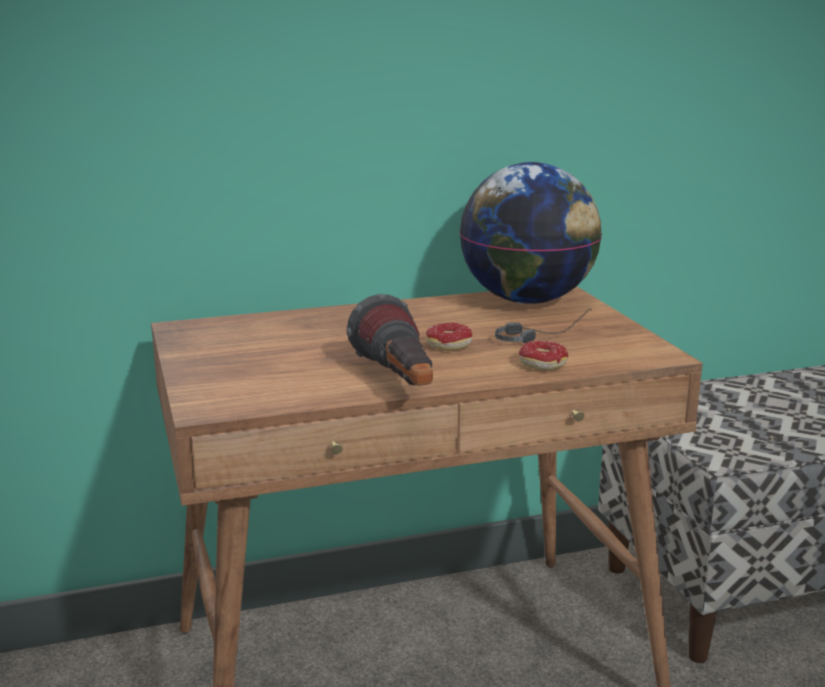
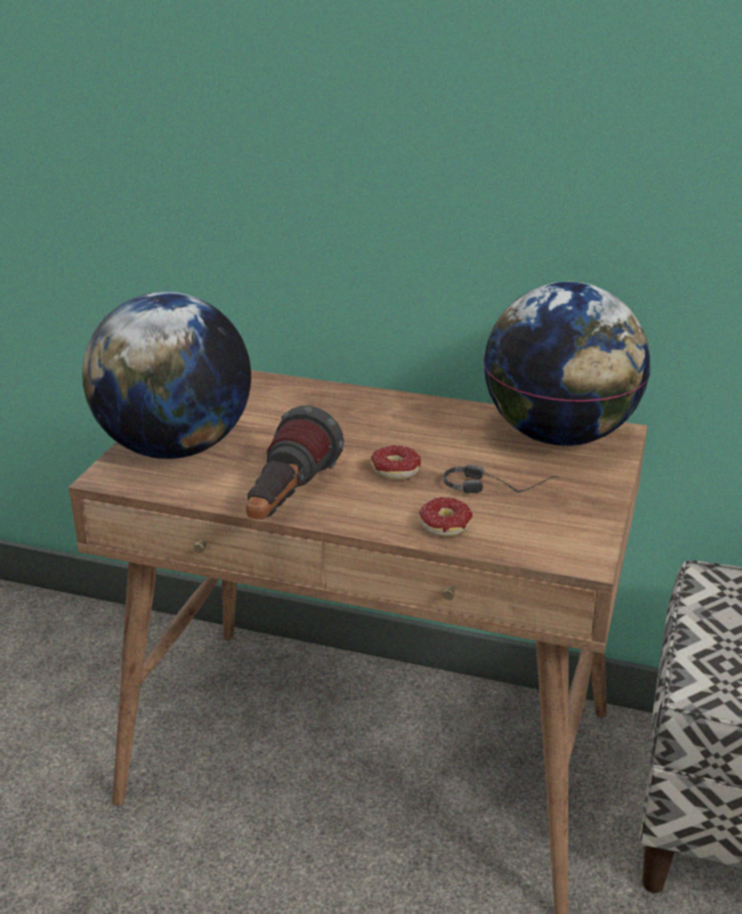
camera: 35 degrees right, 10 degrees up
none -> globe [82,292,251,459]

